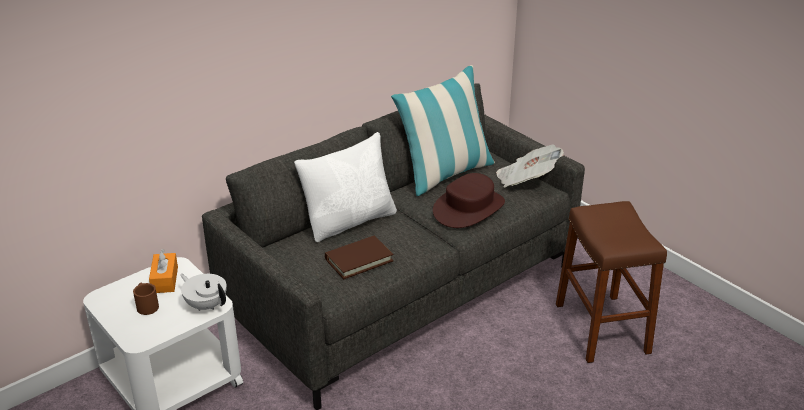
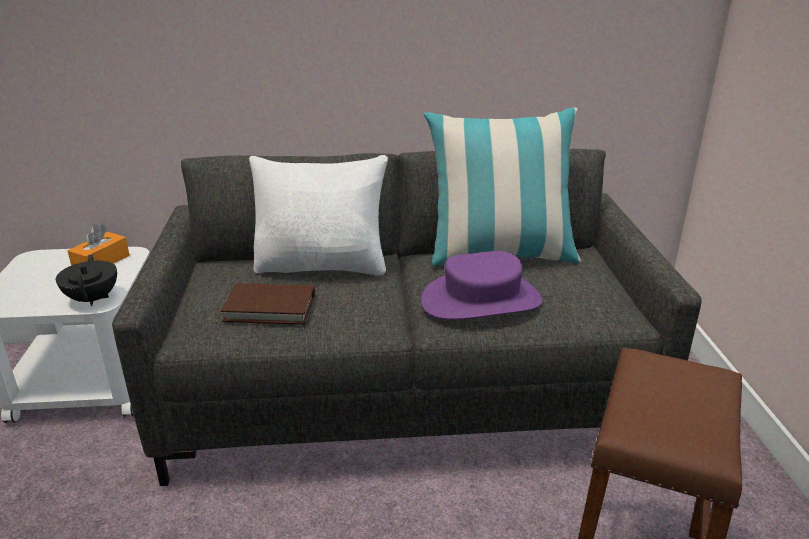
camera: 35 degrees right, 5 degrees down
brown mug [133,283,159,315] -> none
white teapot [180,274,227,311] -> black teapot [56,254,117,306]
brown hat [433,173,505,228] -> purple hat [421,251,543,320]
newspaper [496,145,564,188] -> none

